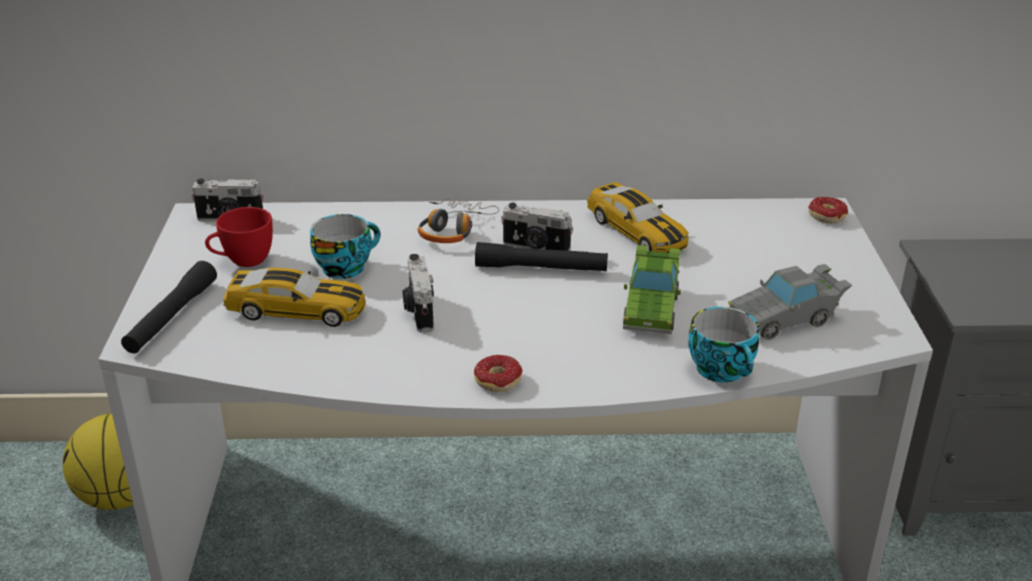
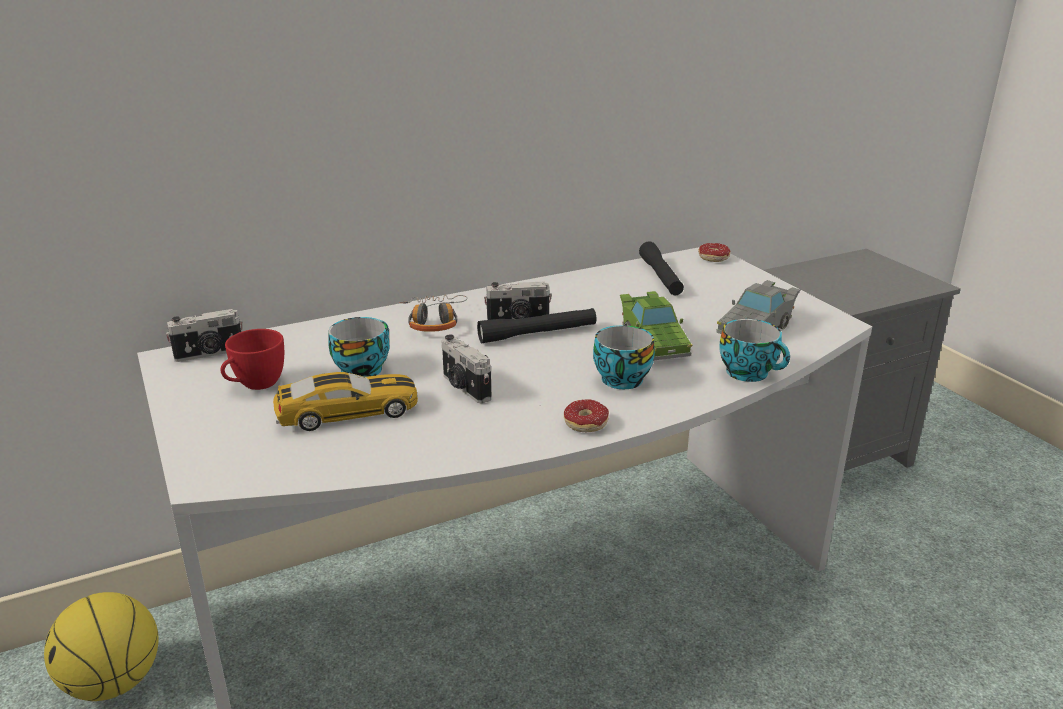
camera: 25 degrees left, 5 degrees down
black flashlight [121,261,217,353] -> black flashlight moved to [639,241,684,295]
toy car [587,182,689,253] -> none
none -> cup [593,325,655,389]

